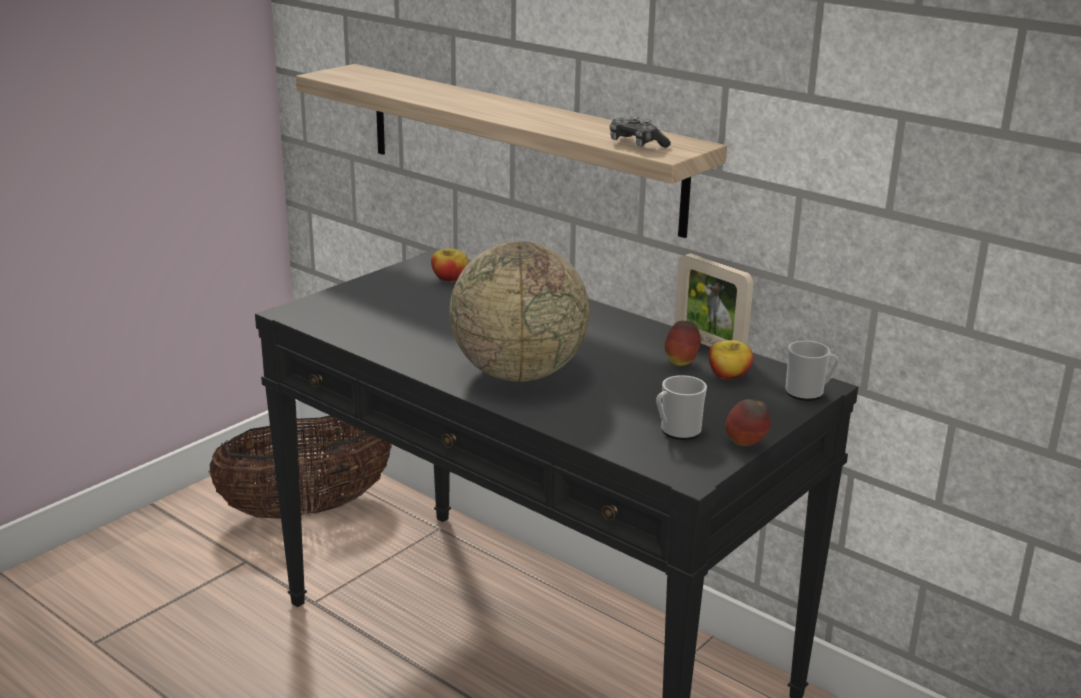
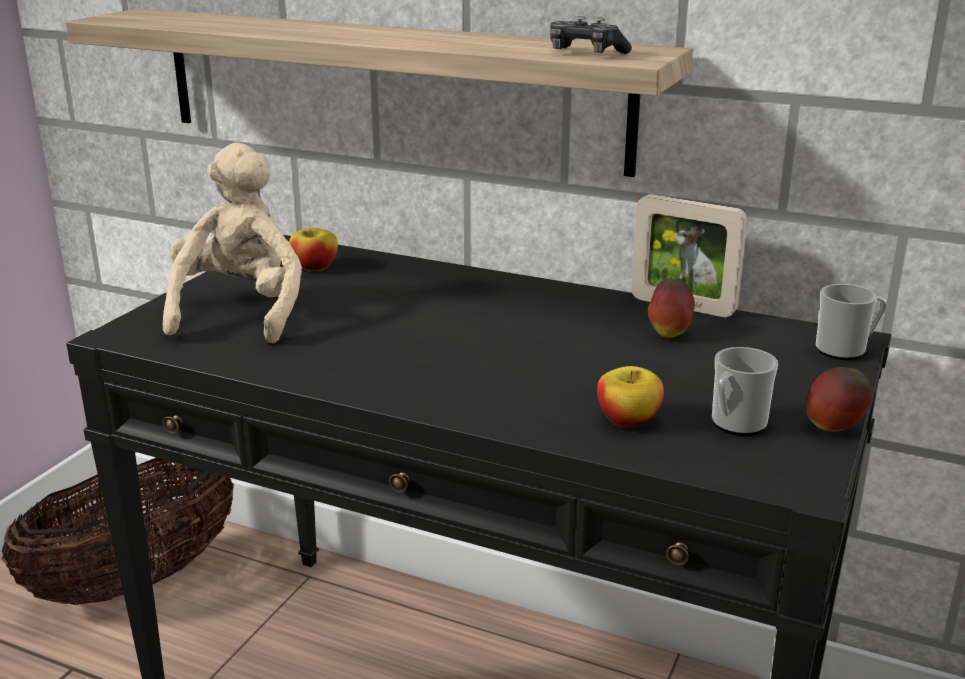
camera: 15 degrees left, 0 degrees up
globe [450,241,589,382] -> none
apple [709,340,753,380] -> apple moved to [597,366,664,428]
none -> beige plush toy [163,143,302,343]

